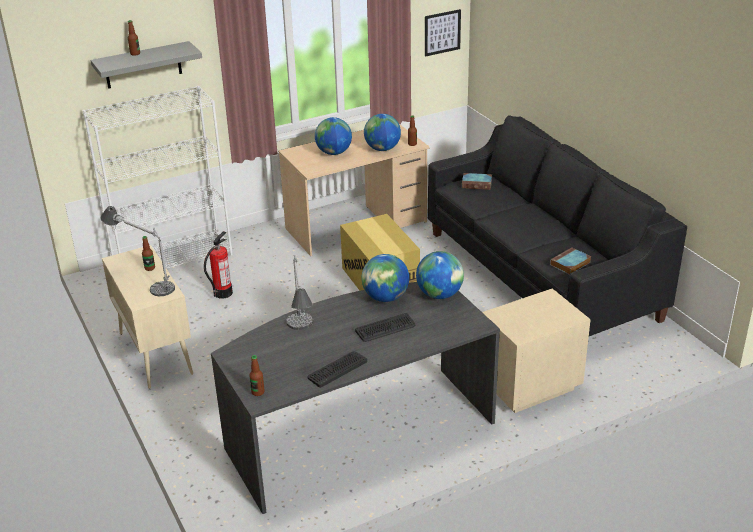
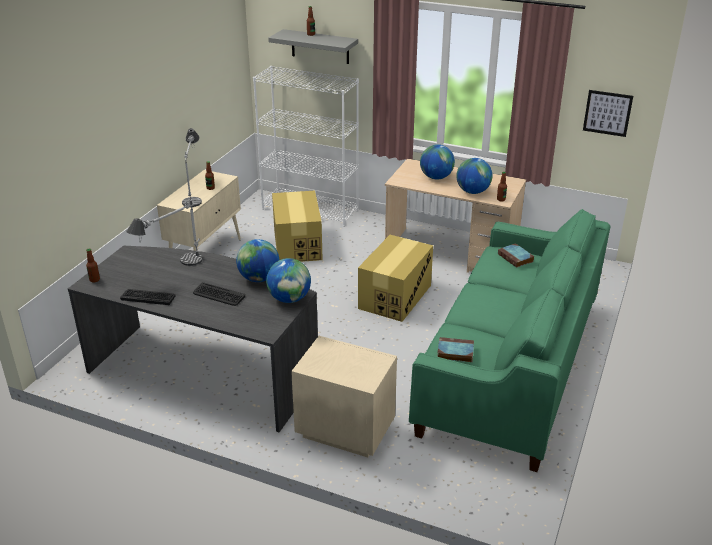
camera: 50 degrees right, 0 degrees up
fire extinguisher [204,231,233,299] -> cardboard box [272,191,323,262]
black sofa [427,115,687,336] -> green sofa [409,209,610,472]

